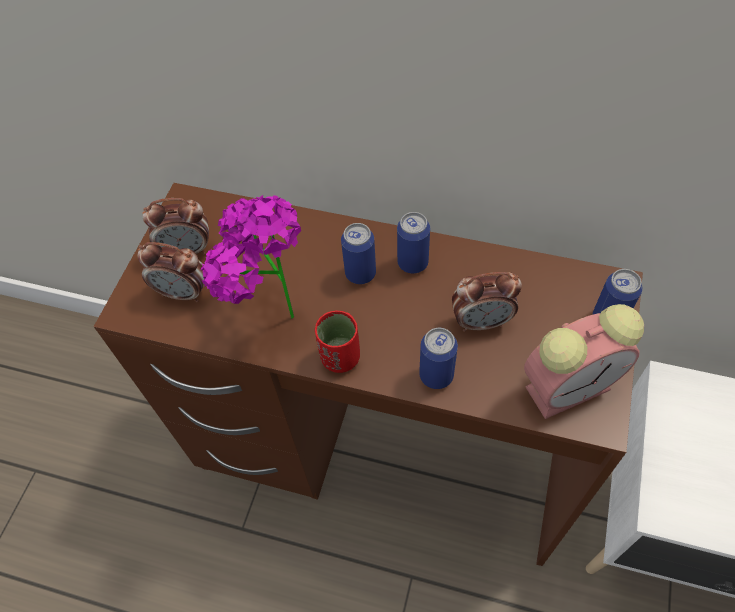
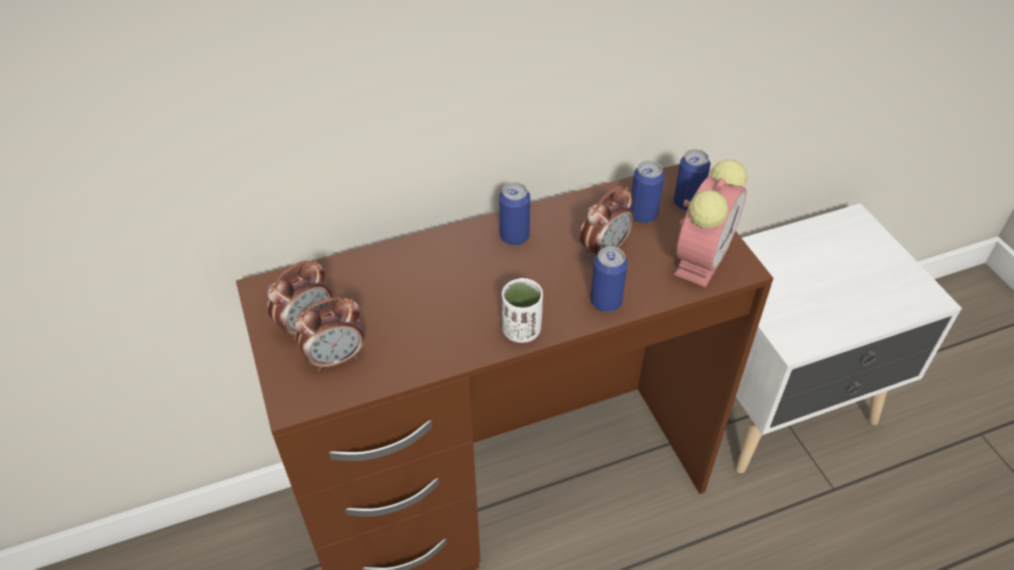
camera: 40 degrees left, 10 degrees down
potted plant [201,195,301,319] -> none
red cup [315,311,360,373] -> white cup [502,278,543,343]
can [341,223,376,284] -> can moved to [630,160,664,223]

